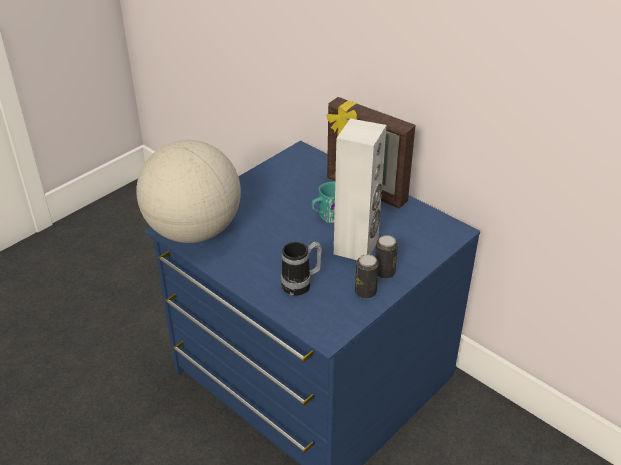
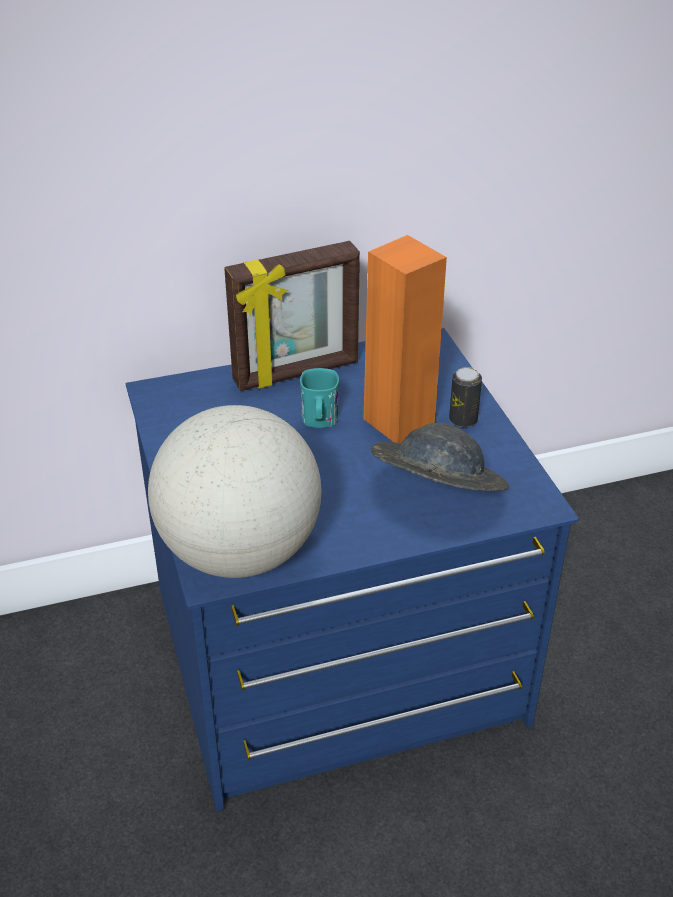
camera: 60 degrees left, 0 degrees up
mug [281,241,322,296] -> grey hat [371,423,509,491]
white speaker [334,118,386,260] -> orange speaker [364,235,447,443]
can [355,254,379,299] -> none

